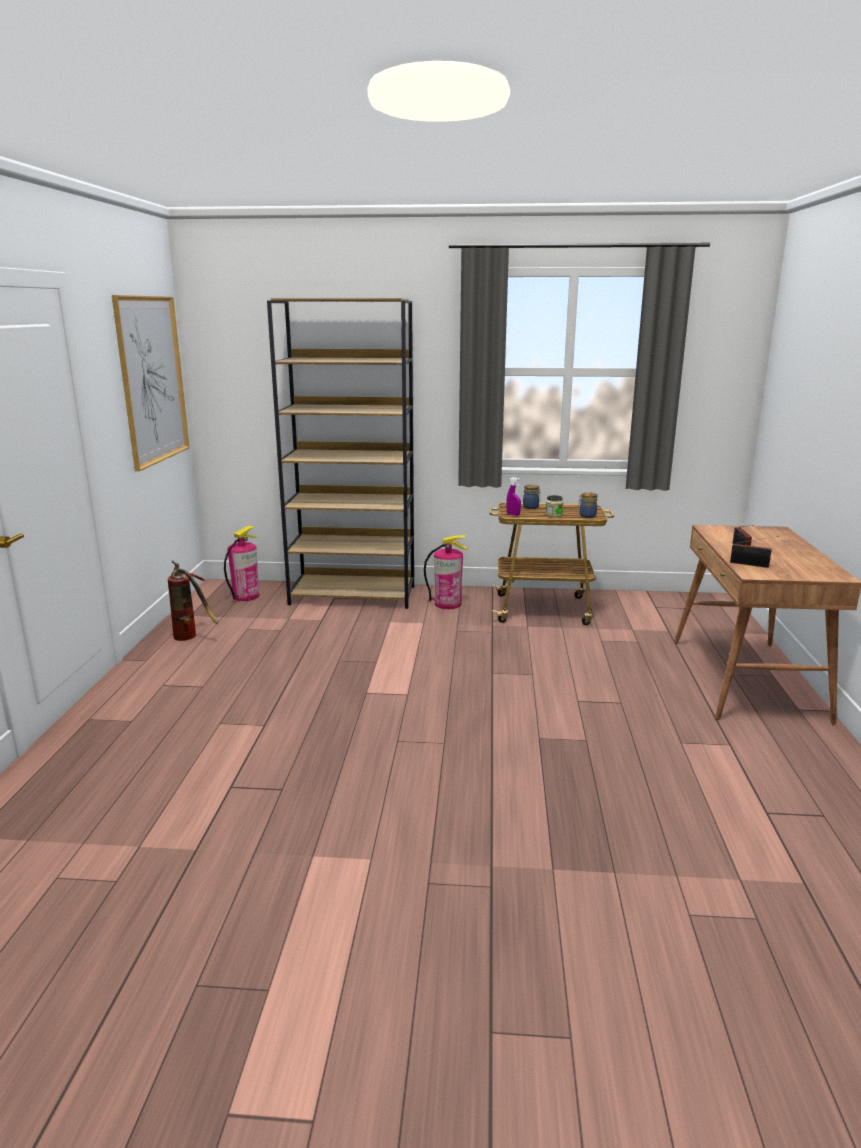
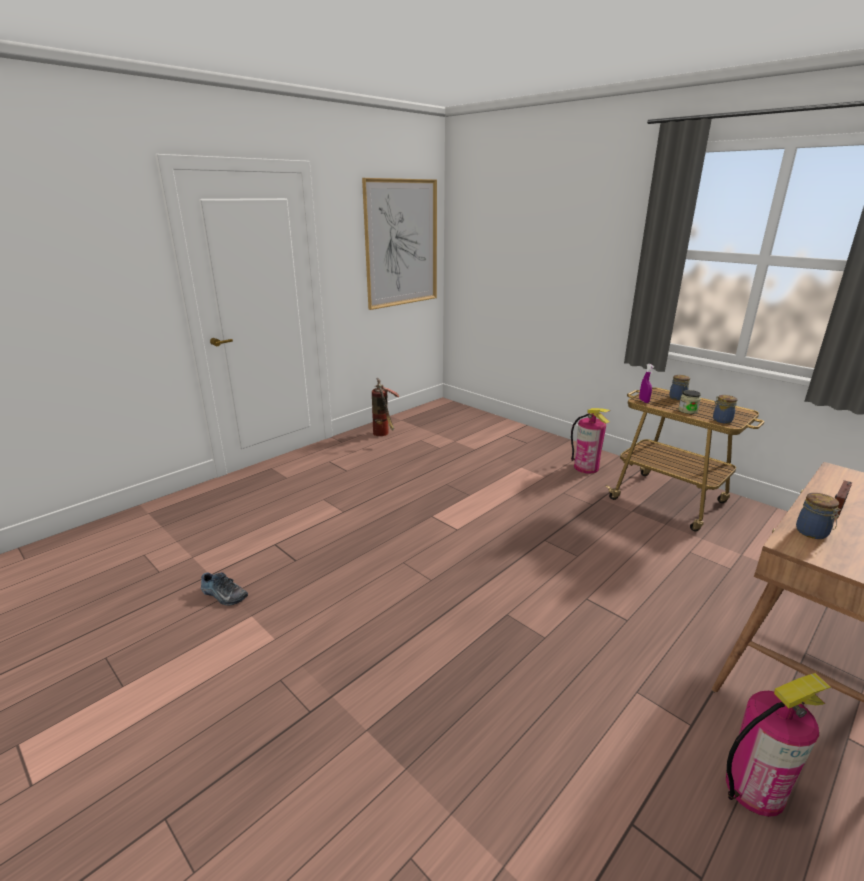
camera: 40 degrees right, 5 degrees up
fire extinguisher [224,525,259,601] -> fire extinguisher moved to [726,673,831,817]
brown bookcase [267,298,414,609] -> none
radio [730,536,779,568] -> jar [796,493,841,539]
none -> shoe [201,572,248,605]

